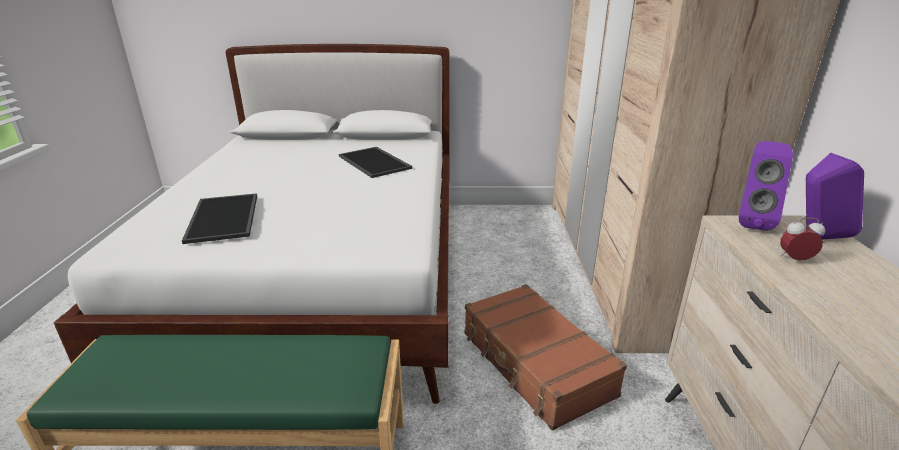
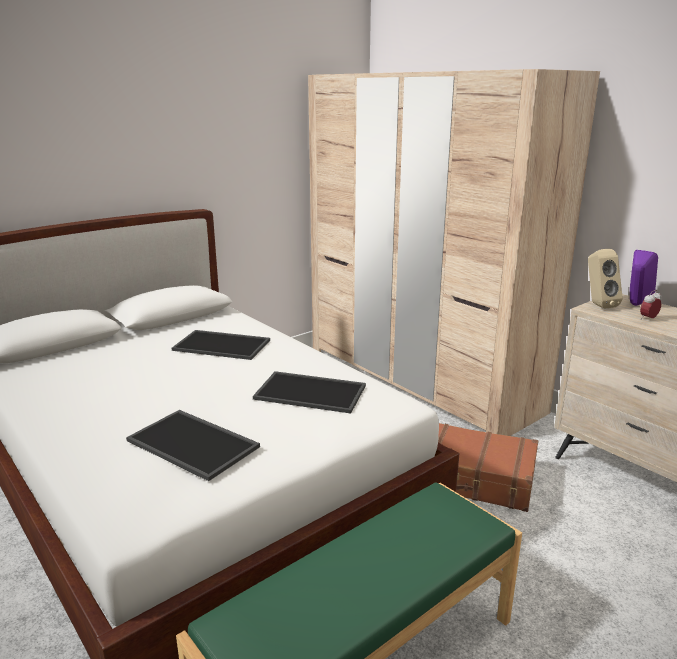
camera: 40 degrees left, 5 degrees down
purple speaker [739,141,793,231] -> beige speaker [588,249,623,309]
none -> tray [253,371,366,414]

